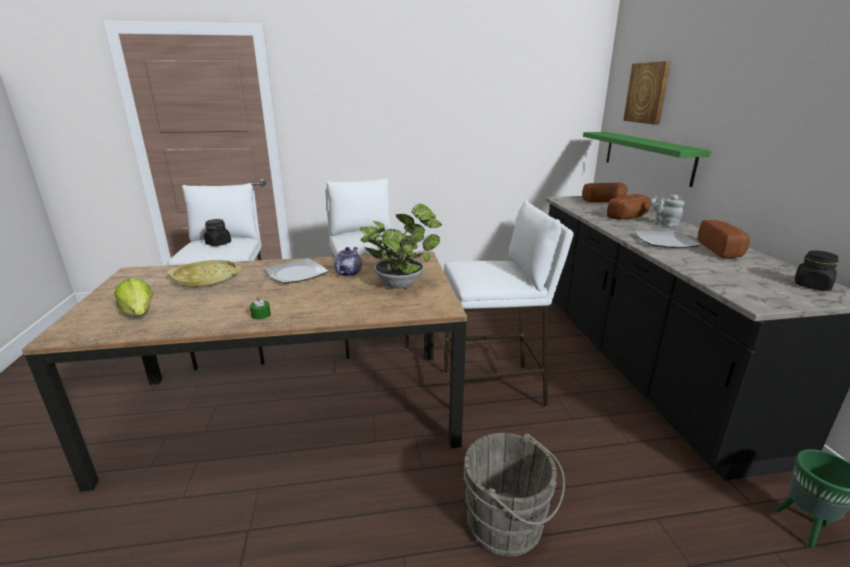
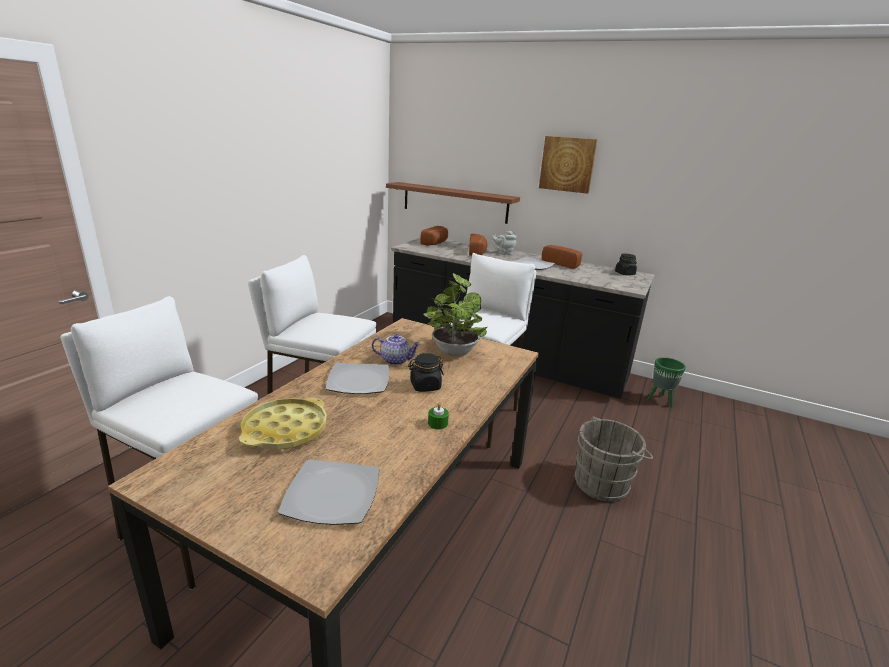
camera: 55 degrees left, 0 degrees up
lettuce [115,278,153,317] -> plate [278,460,379,525]
black jar [204,219,231,246] -> black jar moved to [408,353,444,392]
teapot [334,247,362,276] -> teapot turned 135 degrees clockwise [372,334,421,365]
green shelf [583,132,711,187] -> brown shelf [386,182,520,224]
picture [623,61,671,125] -> picture moved to [539,136,598,194]

